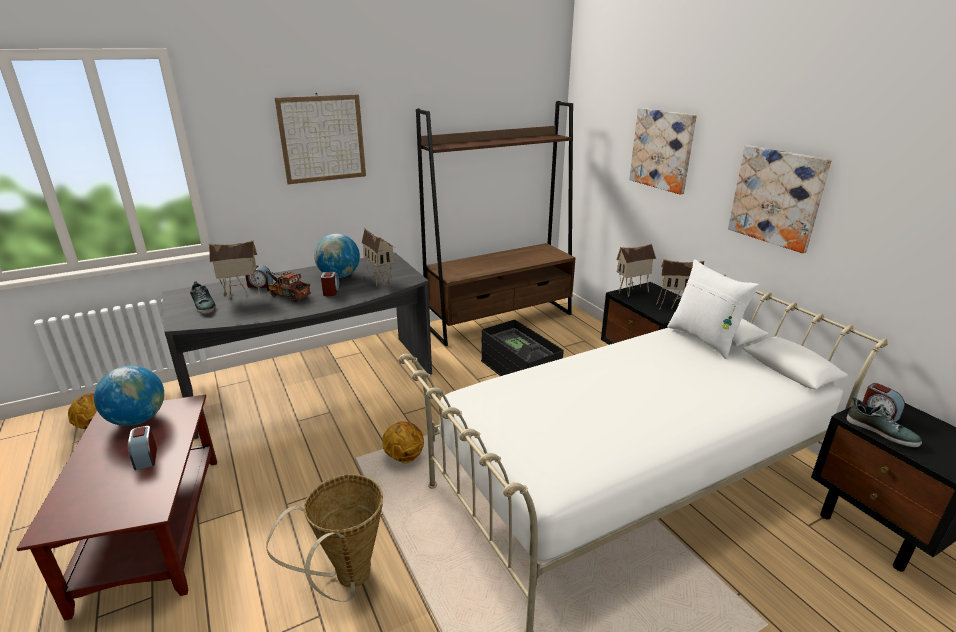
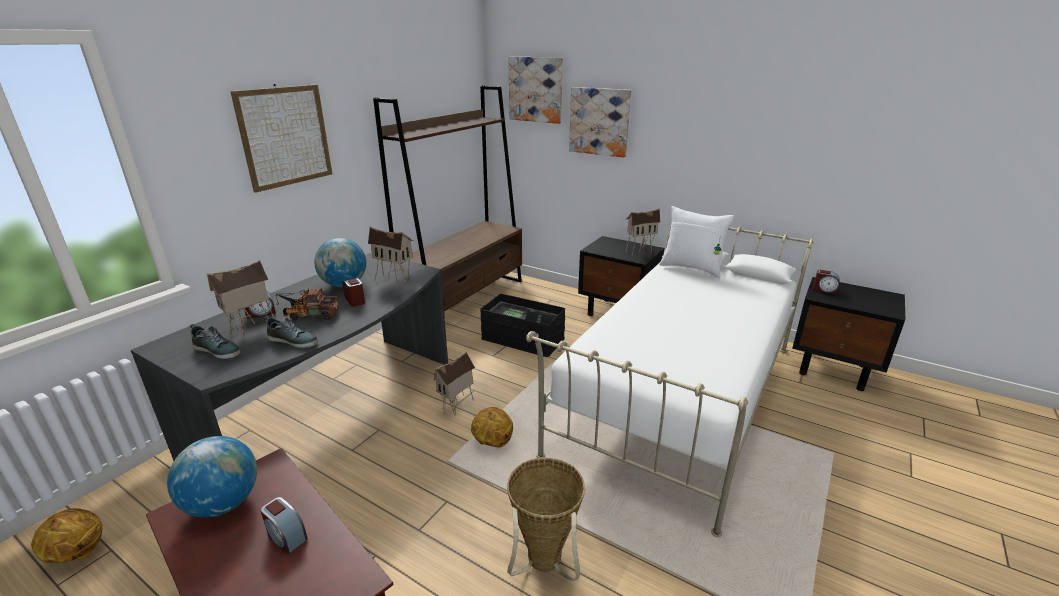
camera: 30 degrees left, 0 degrees up
toy house [616,244,656,296] -> toy house moved to [434,352,475,416]
picture [728,146,832,253] -> picture moved to [508,57,563,124]
shoe [846,397,922,447] -> shoe moved to [264,316,318,348]

